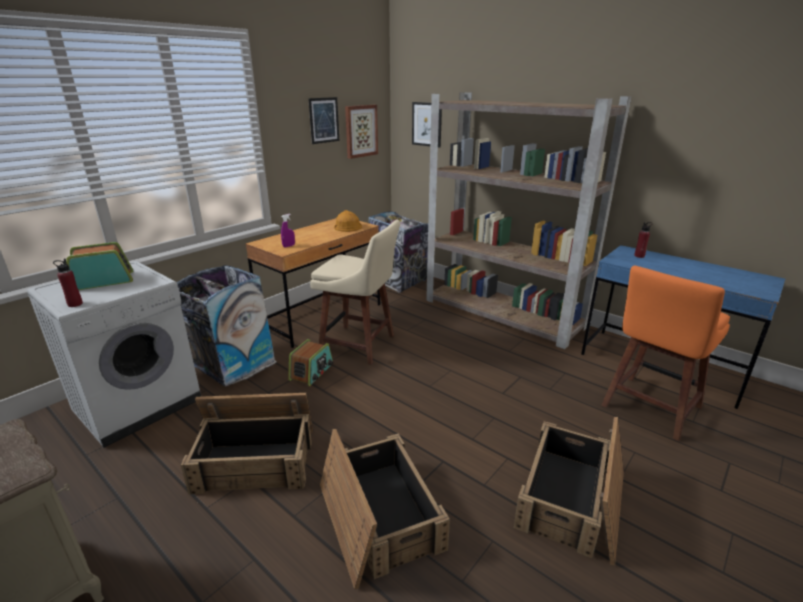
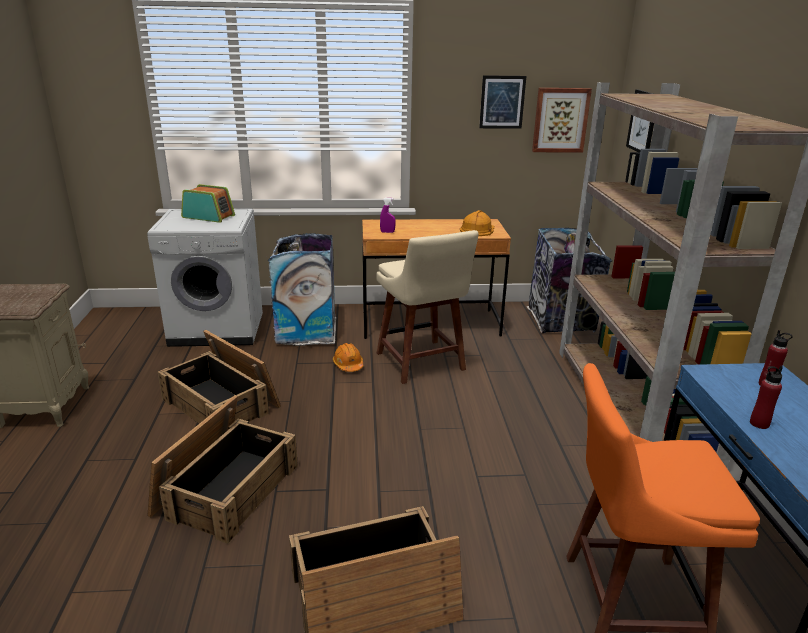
camera: 45 degrees right, 0 degrees up
red bottle [53,258,83,307] -> red bottle moved to [750,366,783,429]
radio [288,339,333,386] -> orange hard hat [333,343,363,372]

